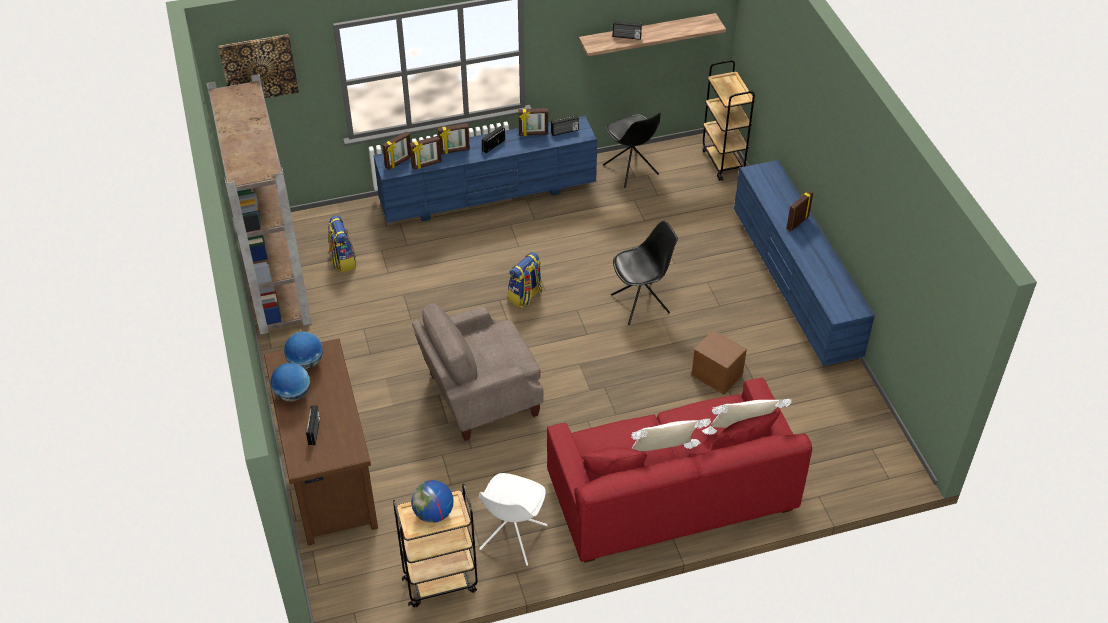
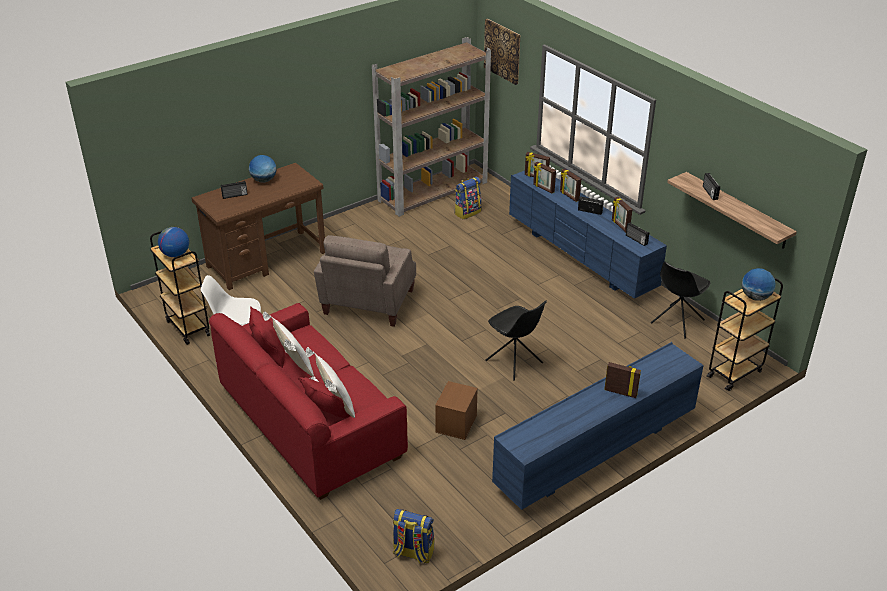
camera: 70 degrees right, 10 degrees down
globe [284,332,323,370] -> globe moved to [742,268,776,301]
beige armchair [412,303,544,441] -> beige armchair turned 120 degrees counterclockwise [314,235,416,327]
backpack [508,252,542,308] -> backpack moved to [393,509,434,563]

